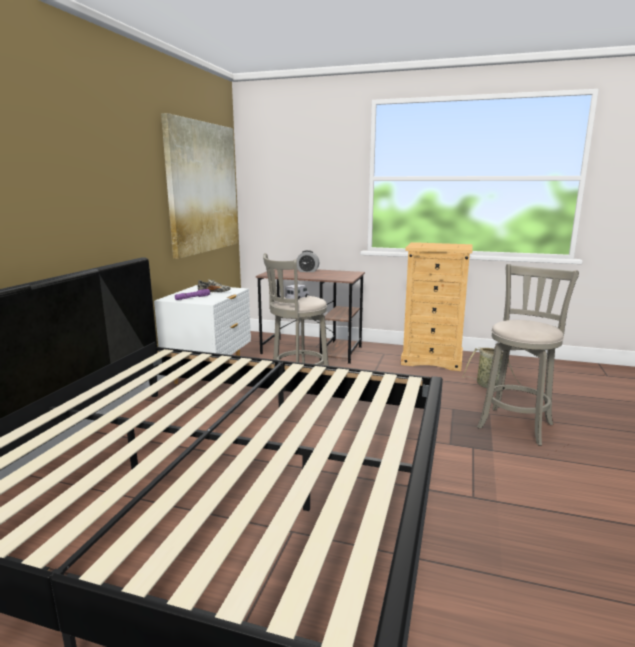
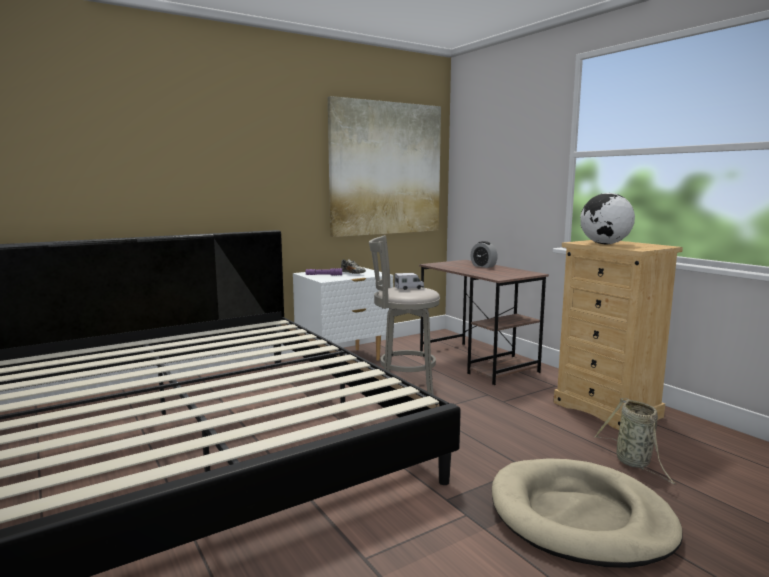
camera: 40 degrees right, 5 degrees down
grey stool [477,264,579,446] -> beige dog bed [492,458,683,568]
none -> globe [580,193,635,244]

